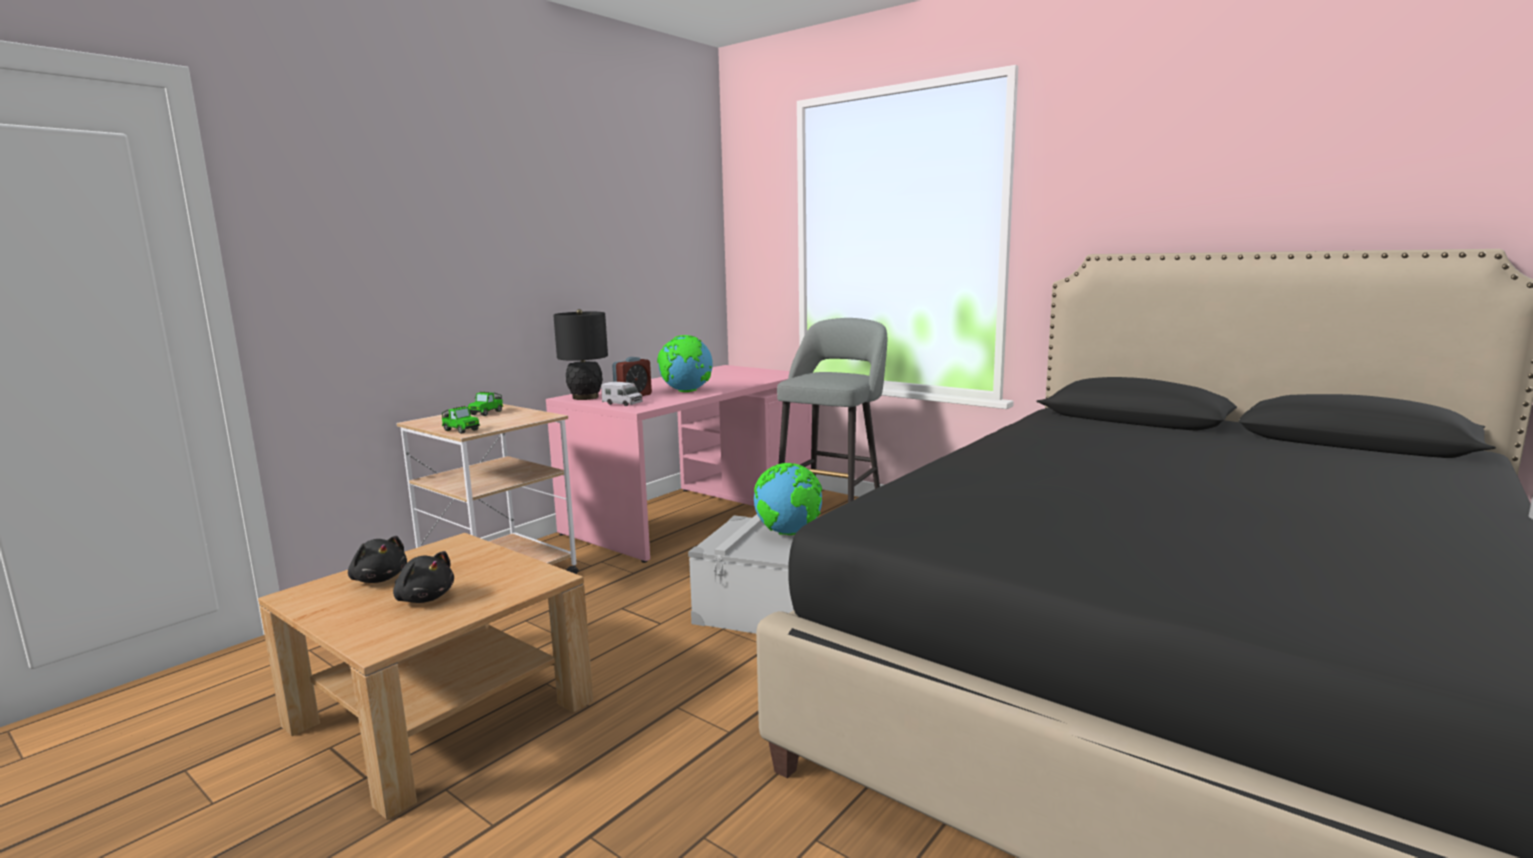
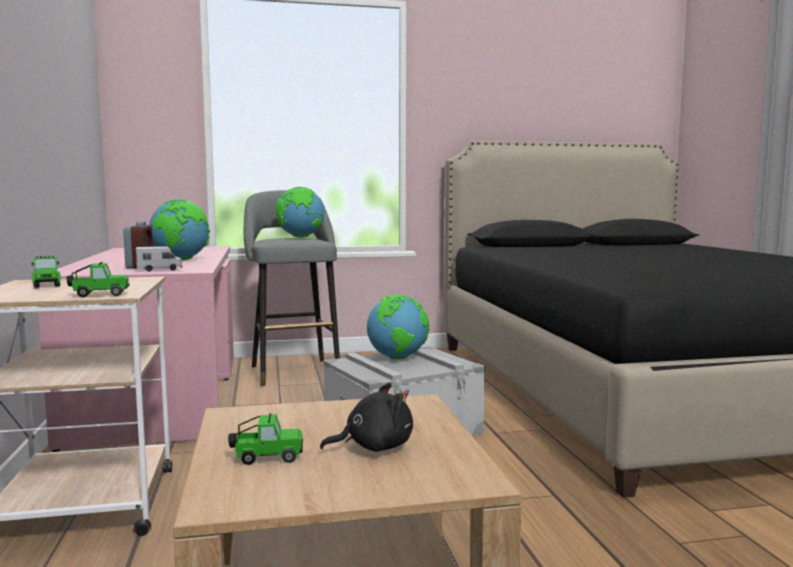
camera: 50 degrees left, 5 degrees down
black plush toy [348,536,407,583] -> toy car [228,413,303,465]
black table lamp [553,309,608,400] -> none
none -> globe [275,187,324,238]

